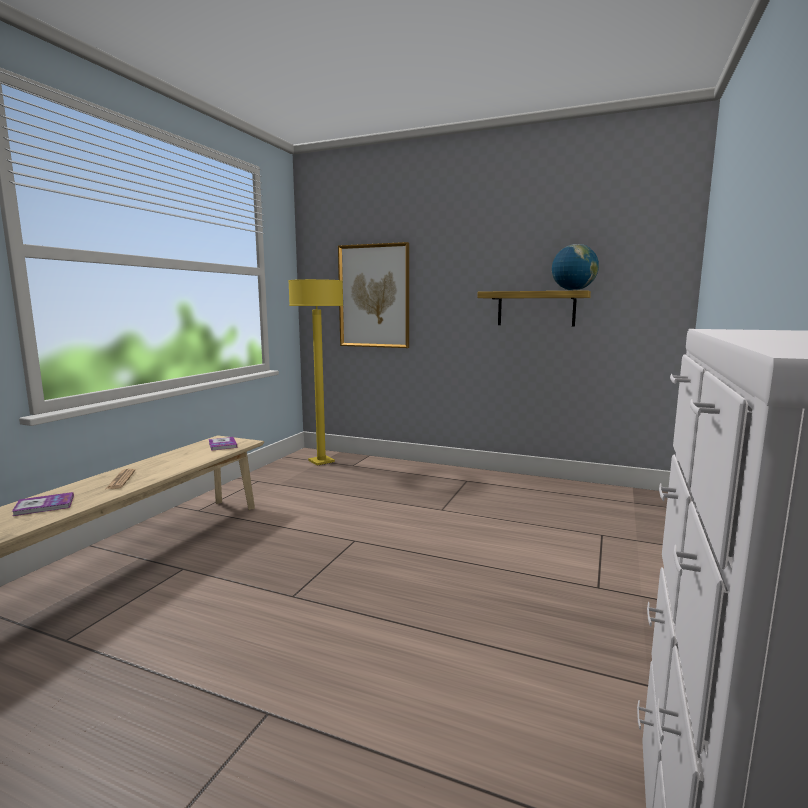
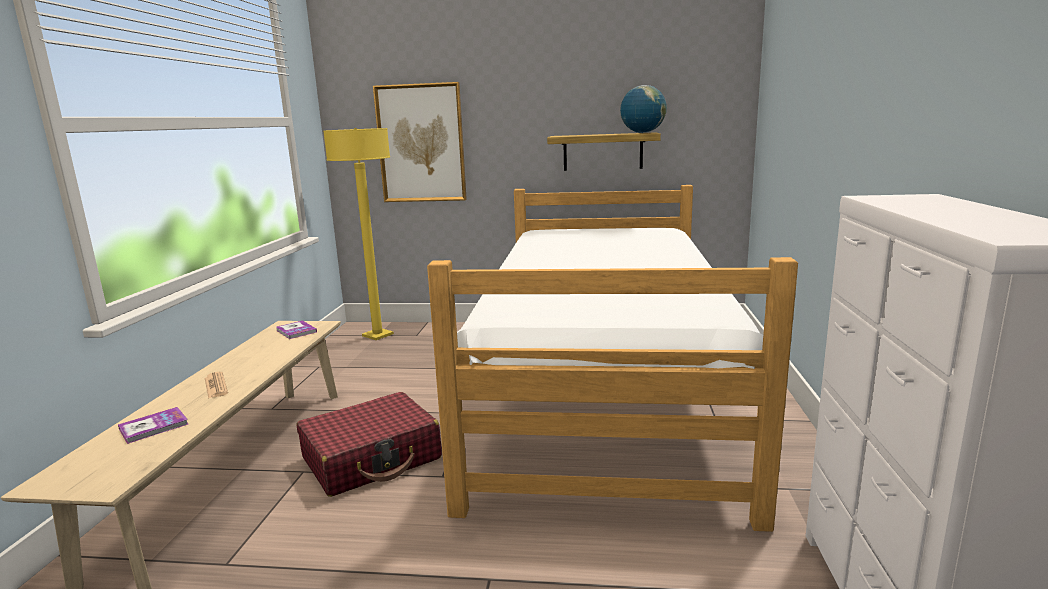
camera: 15 degrees left, 5 degrees up
none -> red suitcase [297,392,442,497]
none -> bed [427,185,798,532]

